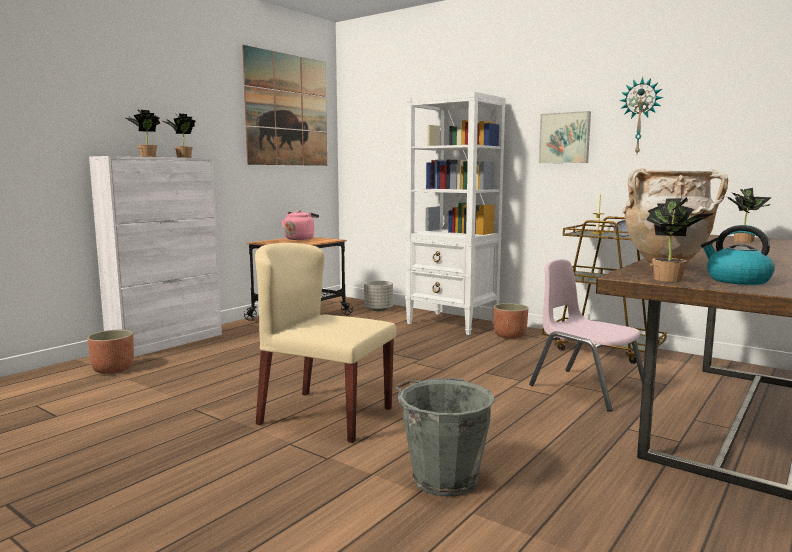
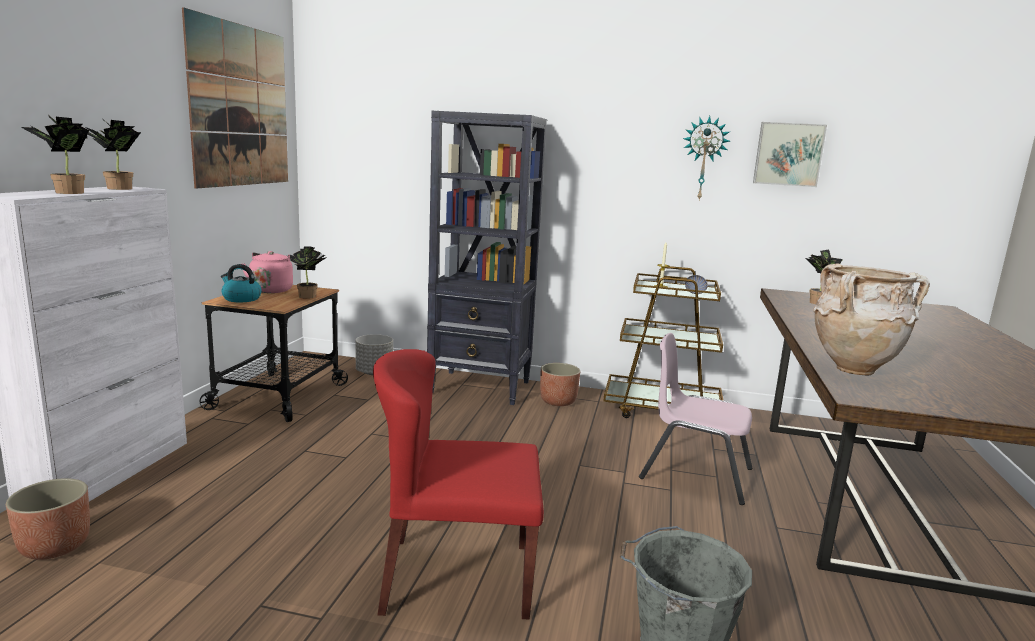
camera: 25 degrees left, 5 degrees up
beige chair [255,243,396,443] -> red chair [373,349,544,619]
white bookcase [405,91,505,335] -> black bookcase [427,111,547,405]
picture [539,111,591,163] -> picture moved to [753,122,827,187]
potted plant [646,197,714,282] -> potted plant moved to [290,246,327,299]
kettle [701,225,775,285] -> kettle moved to [221,264,262,302]

